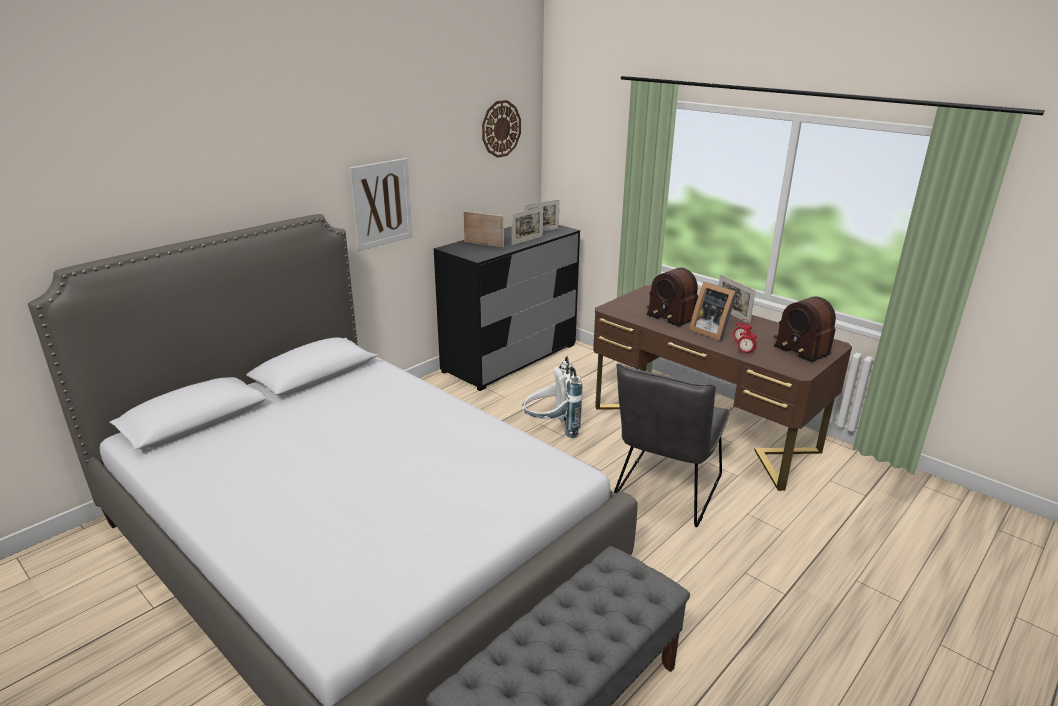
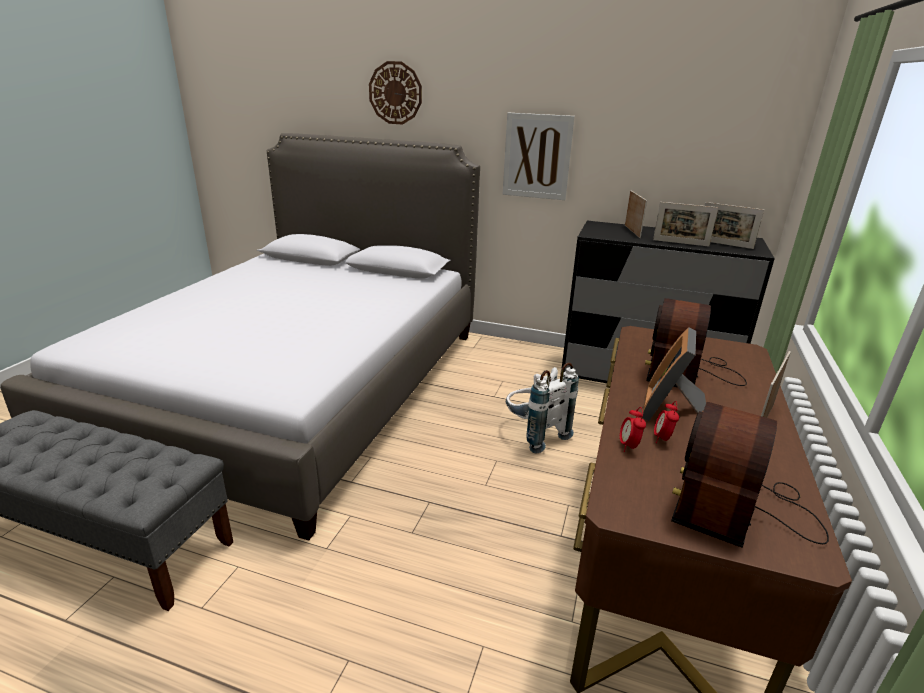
camera: 65 degrees right, 0 degrees up
wall clock [482,100,521,158] -> wall clock moved to [369,61,422,125]
grey chair [614,363,729,527] -> none

